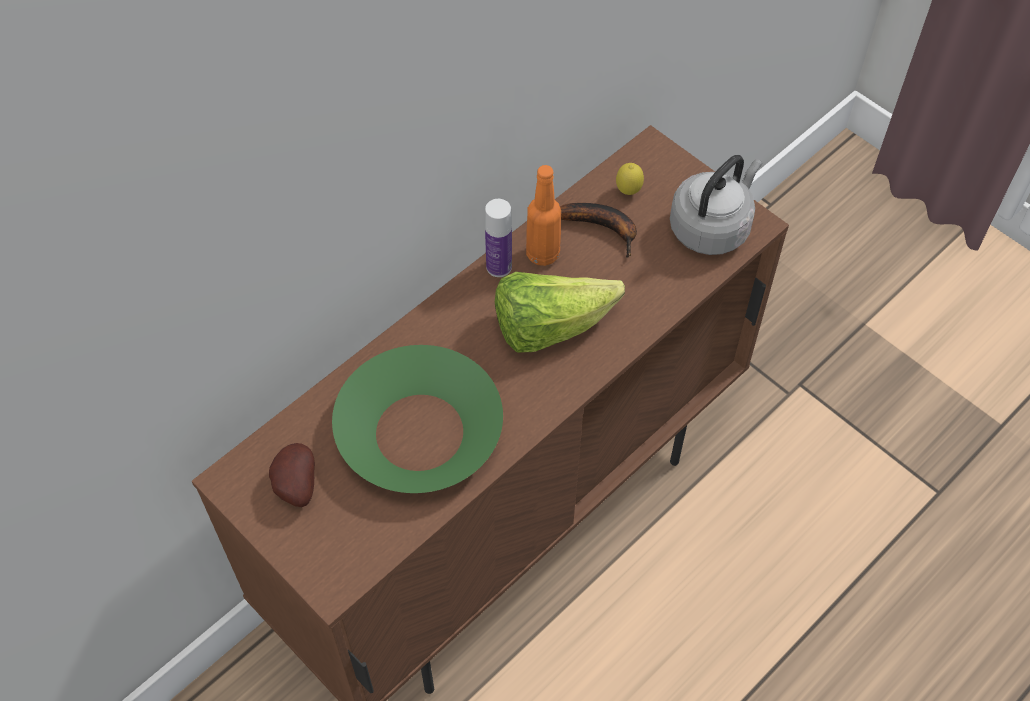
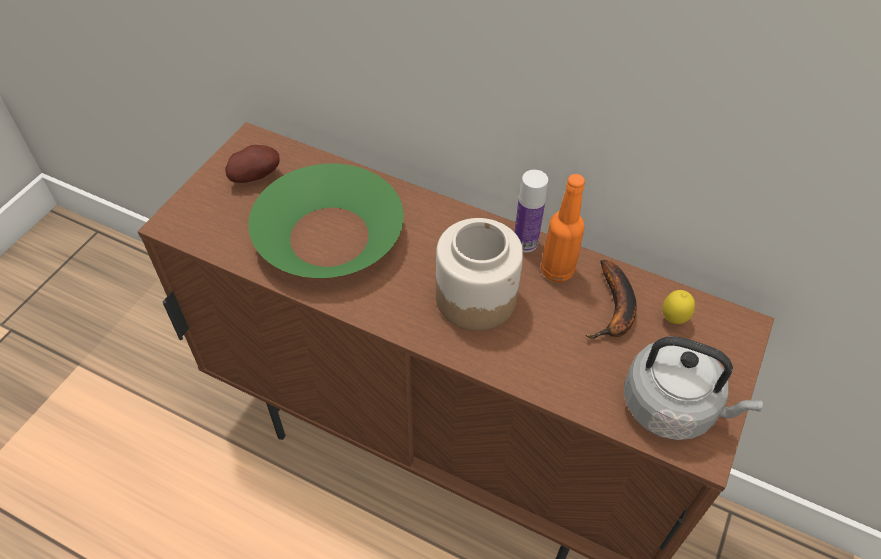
camera: 70 degrees right, 5 degrees down
lettuce [495,272,625,352] -> jar [436,218,523,331]

